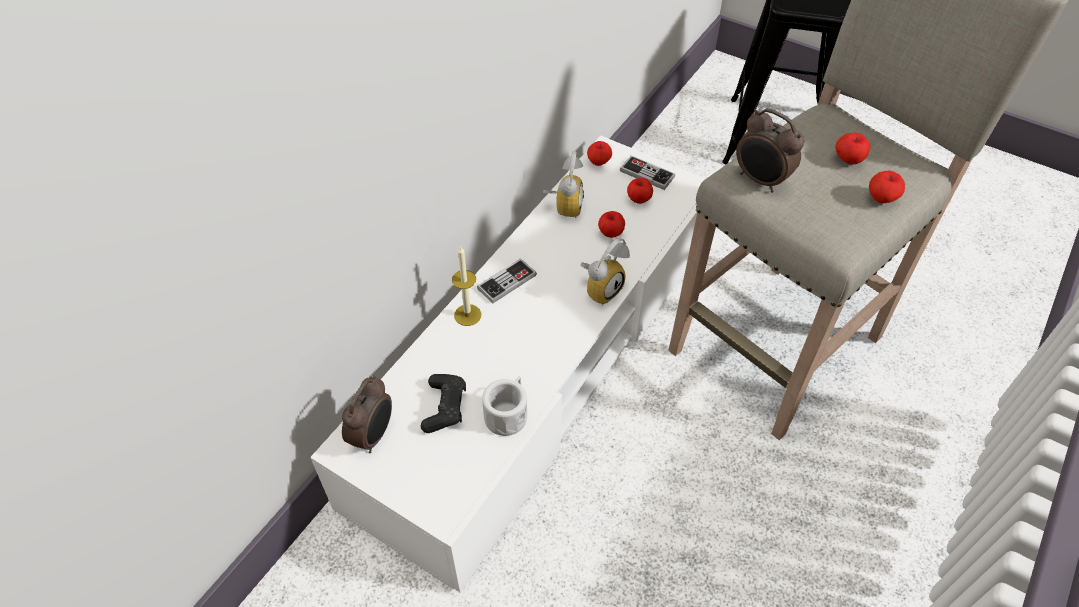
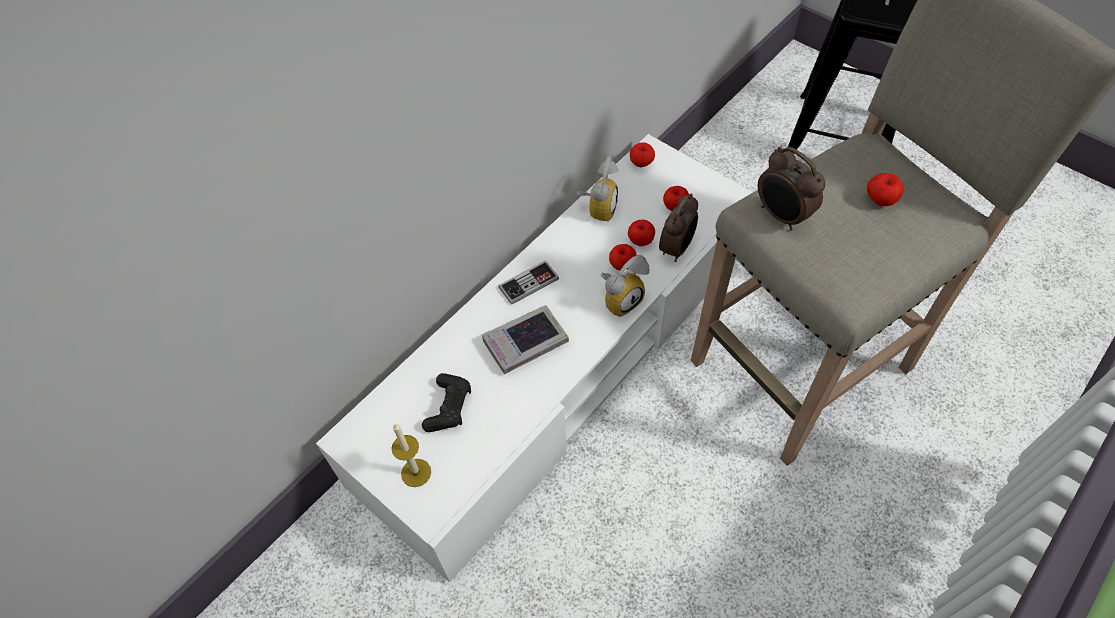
camera: 10 degrees right, 5 degrees up
alarm clock [342,375,392,453] -> alarm clock moved to [659,193,698,262]
candle [452,246,482,326] -> candle moved to [392,424,431,487]
white mug [482,376,527,436] -> none
game controller [620,155,675,190] -> none
apple [869,171,905,203] -> apple moved to [609,244,637,270]
none -> book [482,305,569,374]

